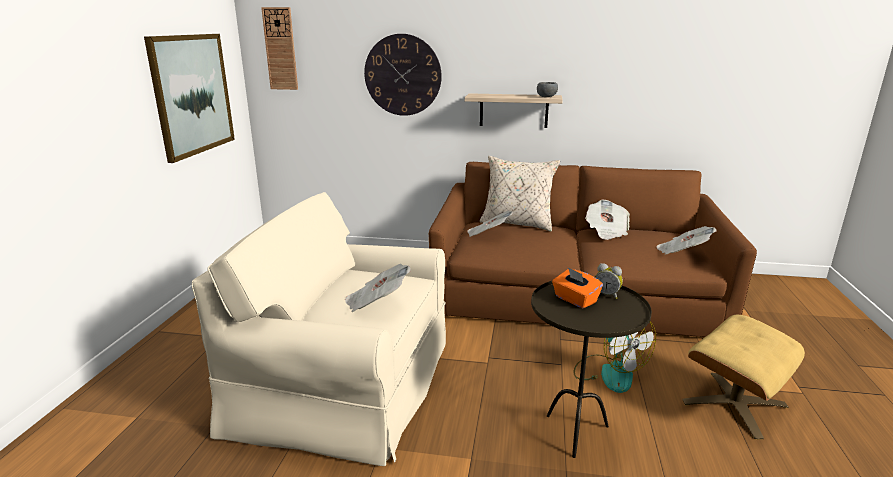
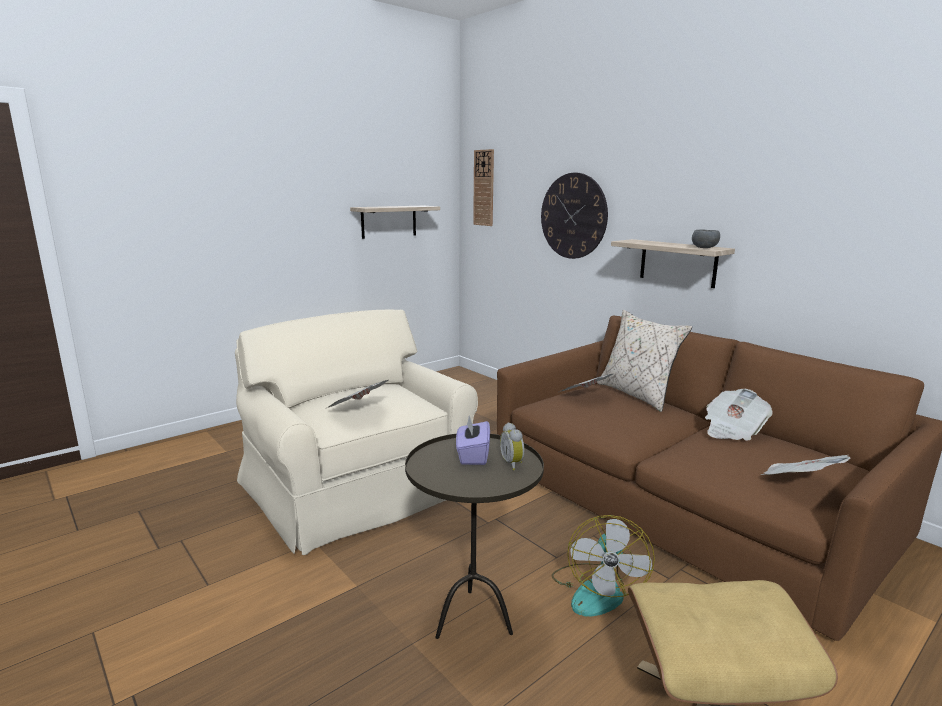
camera: 40 degrees right, 5 degrees down
picture [144,34,235,163] -> shelf [350,206,440,239]
orange tissue box [552,267,603,308] -> purple tissue box [456,415,490,465]

